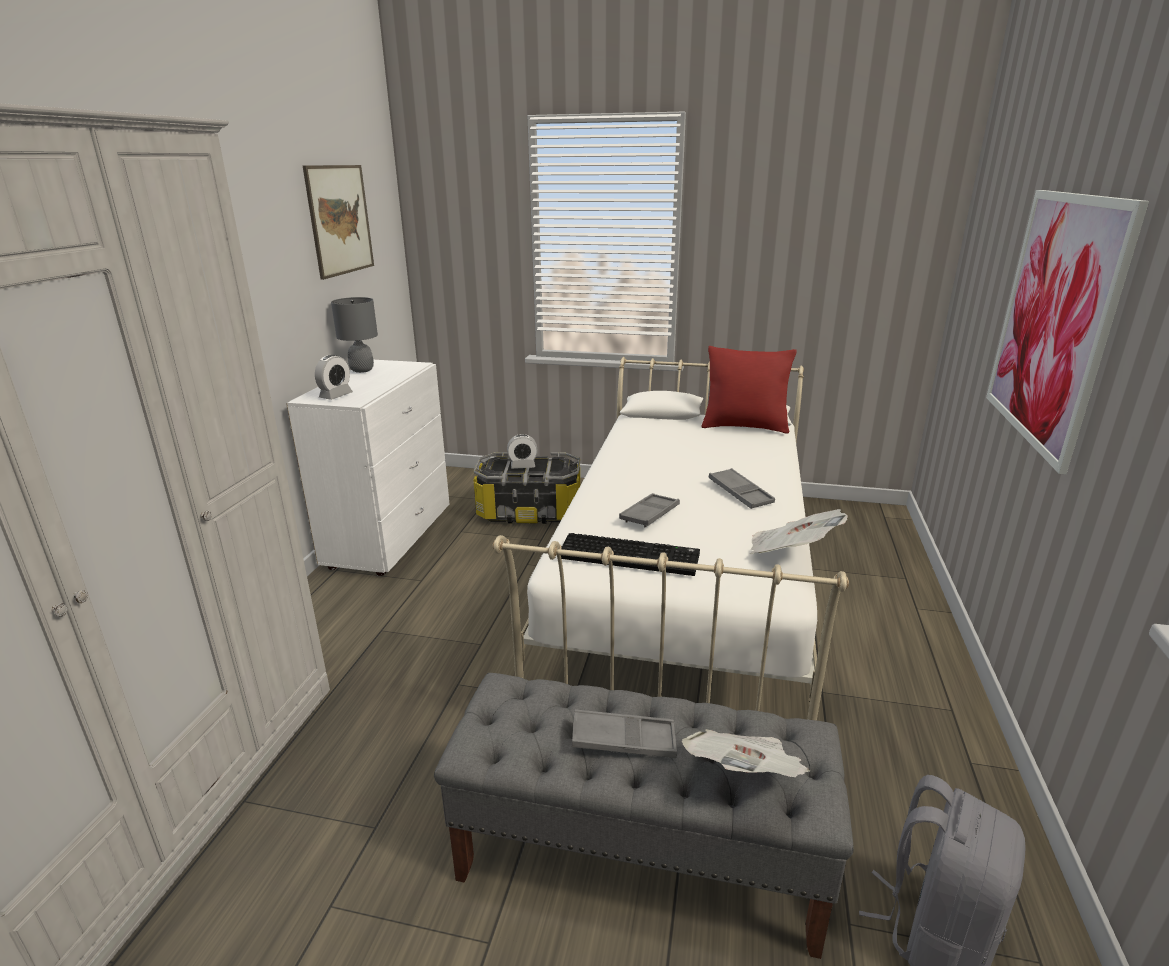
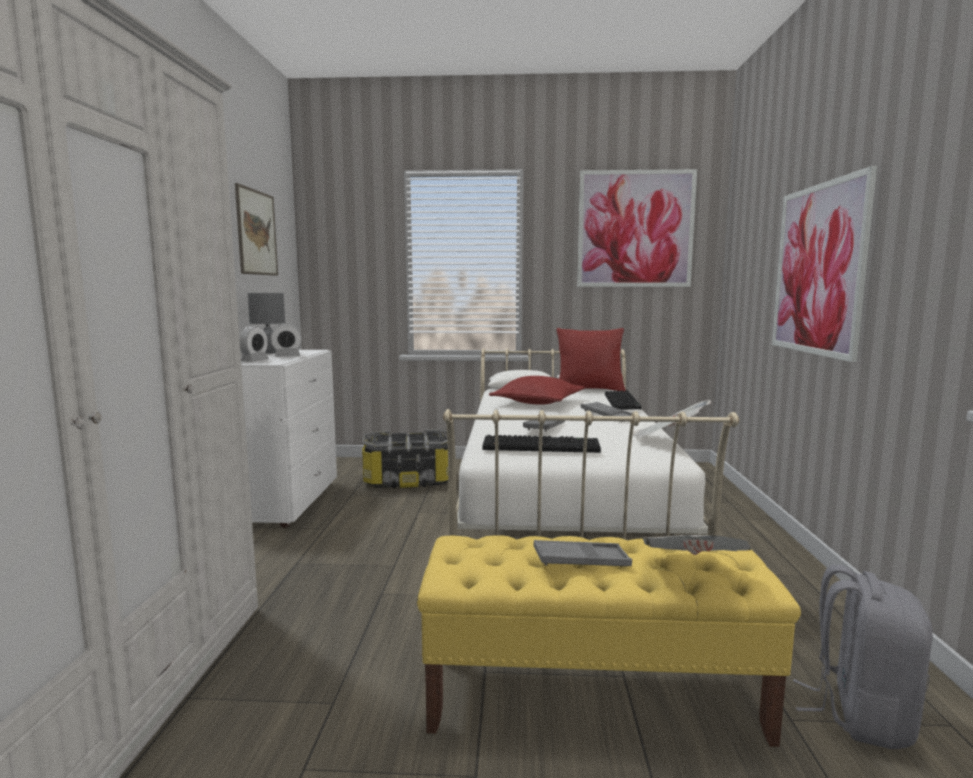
camera: 10 degrees left, 15 degrees down
grey bench [434,673,854,959] -> yellow bench [417,536,801,747]
alarm clock [507,434,538,469] -> alarm clock moved to [270,323,302,357]
none -> red pillow [489,376,585,405]
none -> picture [577,169,697,287]
none -> keyboard [605,390,642,410]

